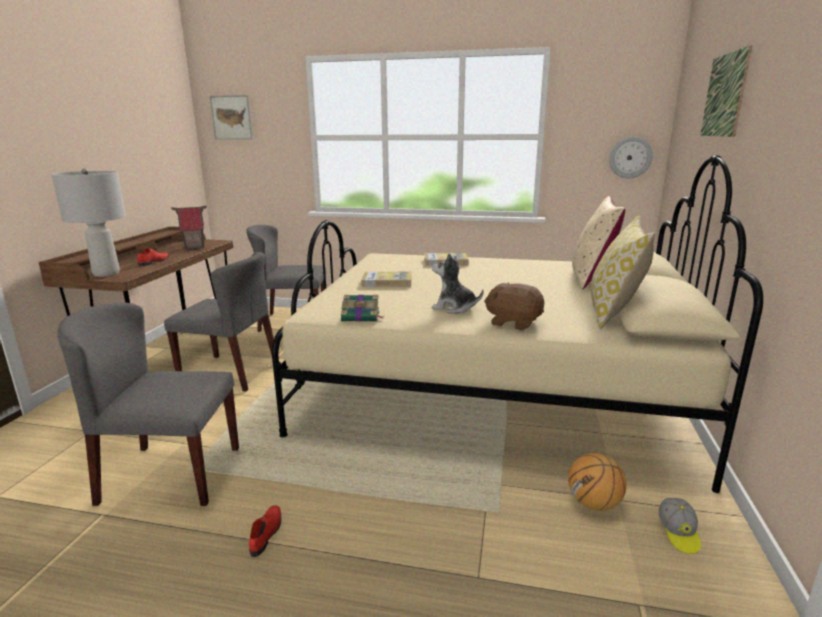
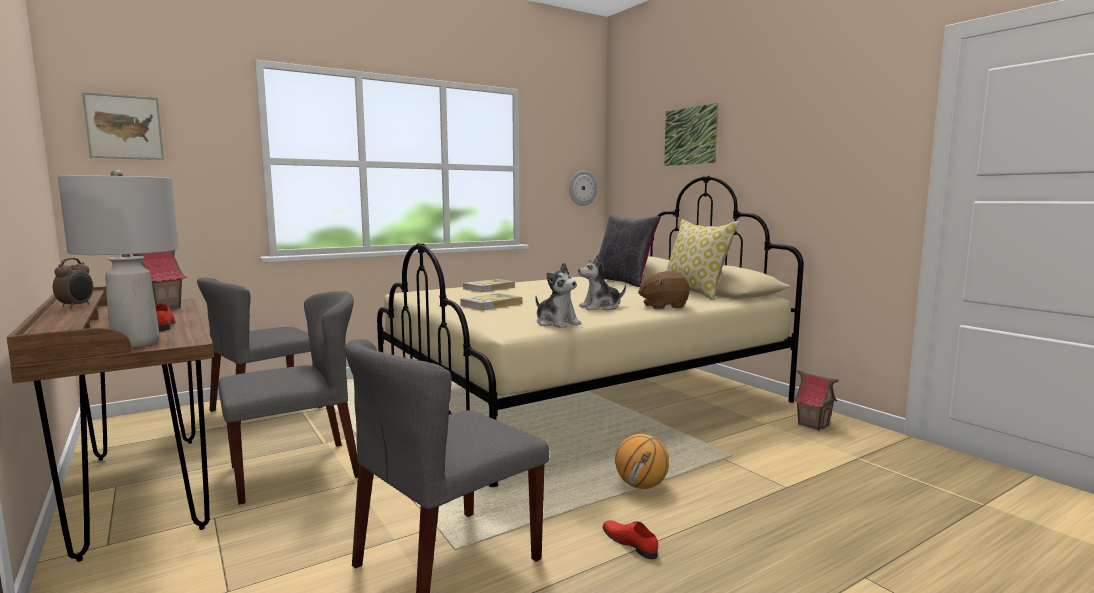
camera: 45 degrees left, 10 degrees down
book [341,295,384,322] -> plush toy [535,263,581,328]
basketball [568,453,626,511] -> basketball moved to [615,434,669,489]
beige pillow [572,196,625,289] -> black pillow [599,215,661,287]
cap [659,498,701,554] -> toy house [794,370,839,431]
none -> alarm clock [53,258,94,308]

